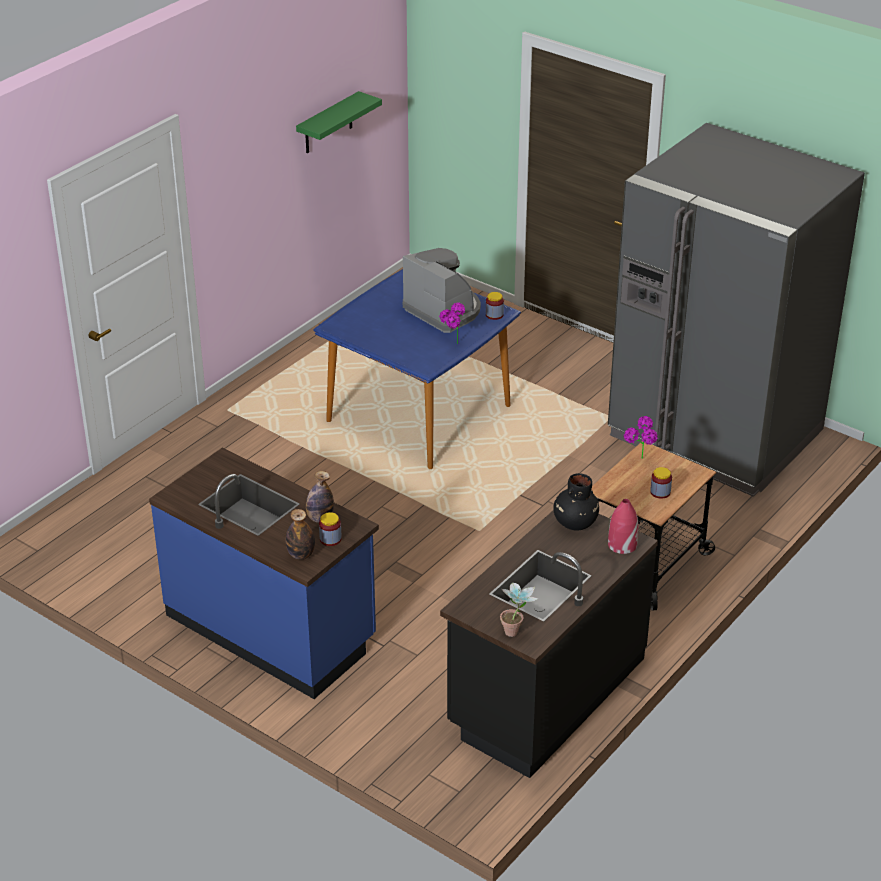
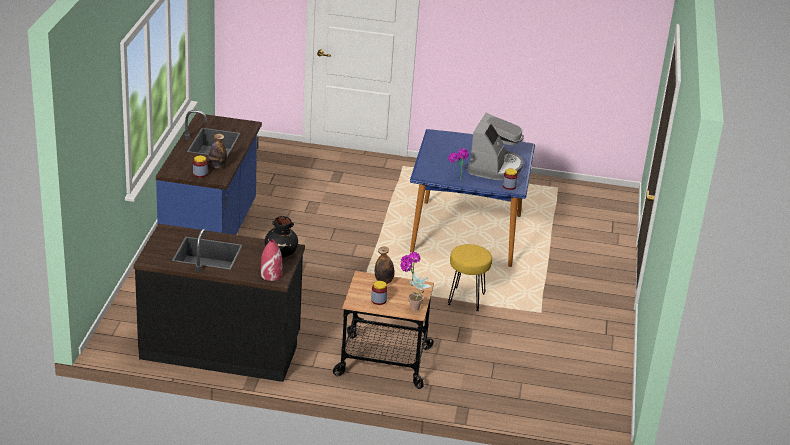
camera: 60 degrees right, 5 degrees down
bottle [286,509,315,559] -> bottle moved to [375,247,395,284]
green shelf [296,91,382,153] -> none
potted plant [500,583,538,637] -> potted plant moved to [408,272,431,311]
grey fridge [608,123,865,497] -> none
none -> yellow stool [448,244,492,311]

